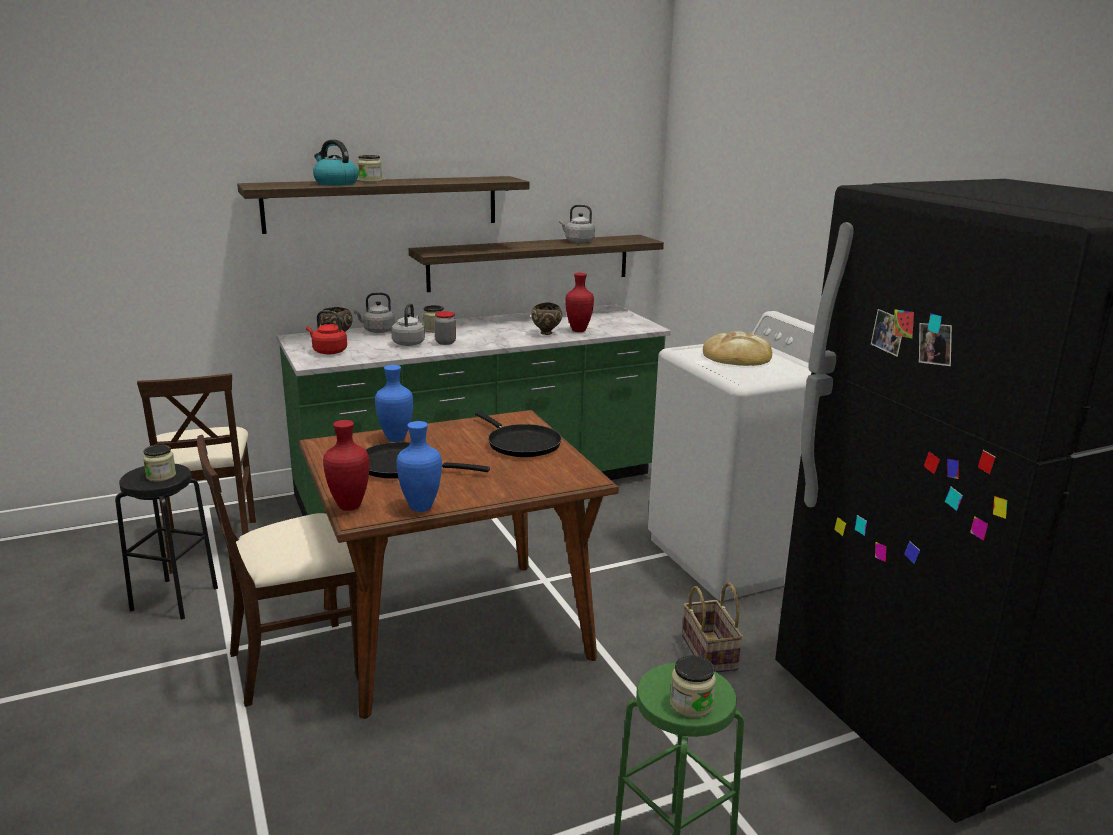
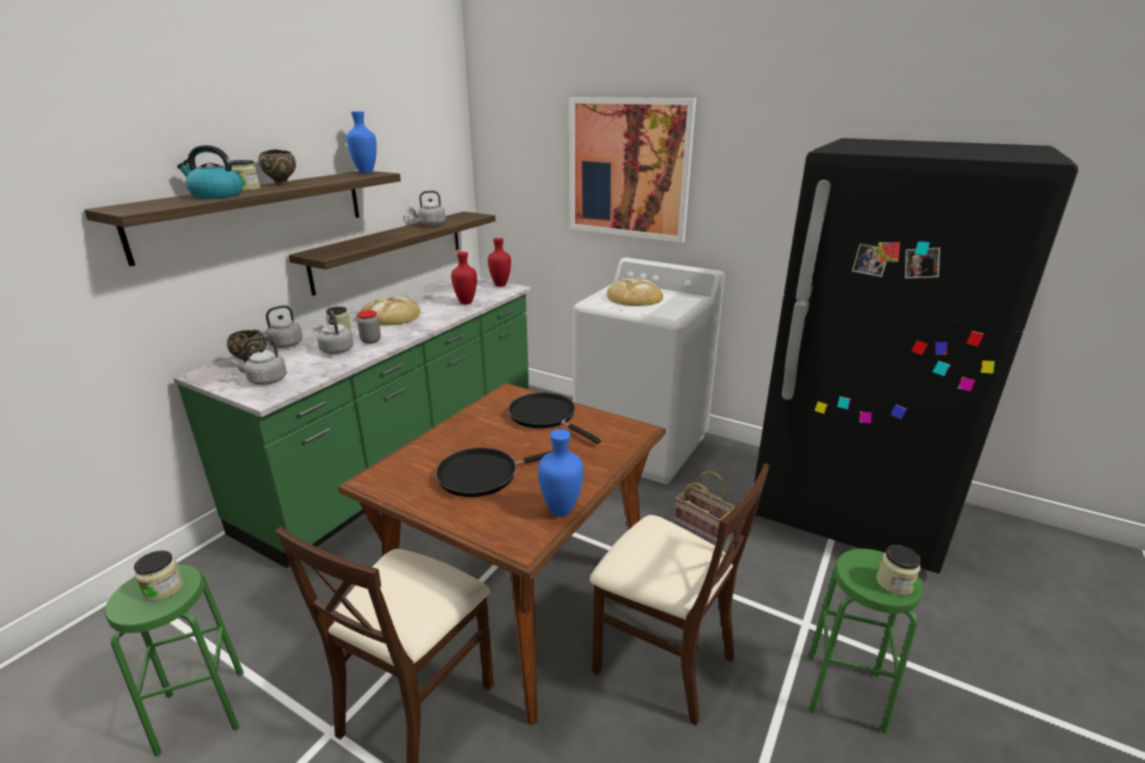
camera: 35 degrees left, 5 degrees up
black stool [115,464,218,620] -> green stool [105,564,244,757]
beige chair [137,373,256,574] -> beige chair moved to [590,463,770,726]
red kettle [306,310,347,355] -> grey kettle [231,337,287,385]
red vase [323,420,369,511] -> red vase moved to [488,238,511,287]
blue vase [375,365,413,442] -> blue vase moved to [346,111,377,173]
black frying pan [475,411,562,457] -> black frying pan turned 150 degrees counterclockwise [508,393,601,444]
brown bowl [531,302,562,335] -> brown bowl moved to [258,150,296,185]
none -> bread [358,297,420,325]
none -> picture [569,97,696,243]

